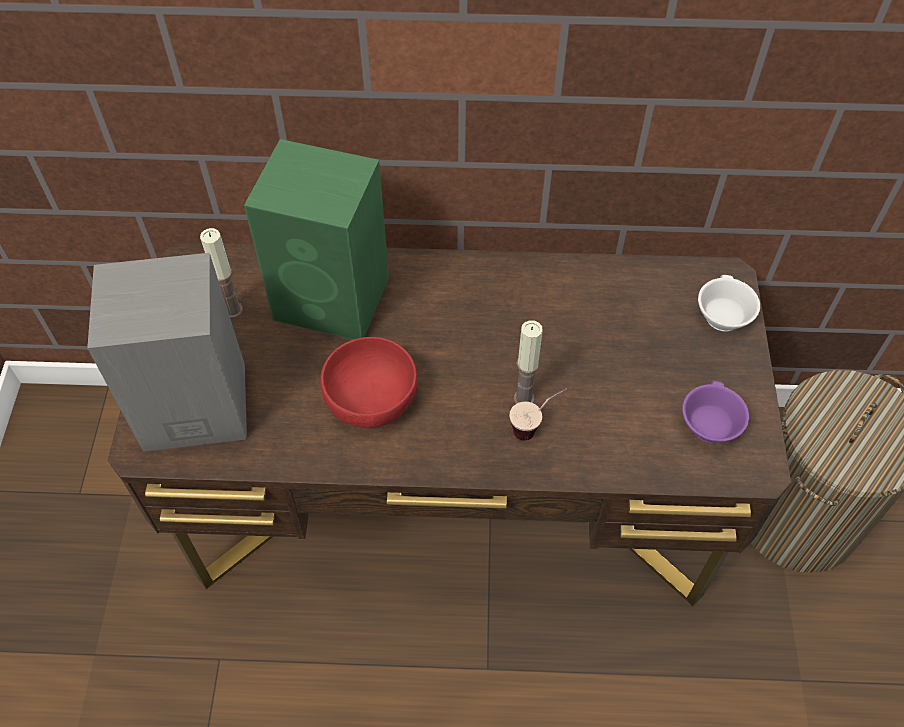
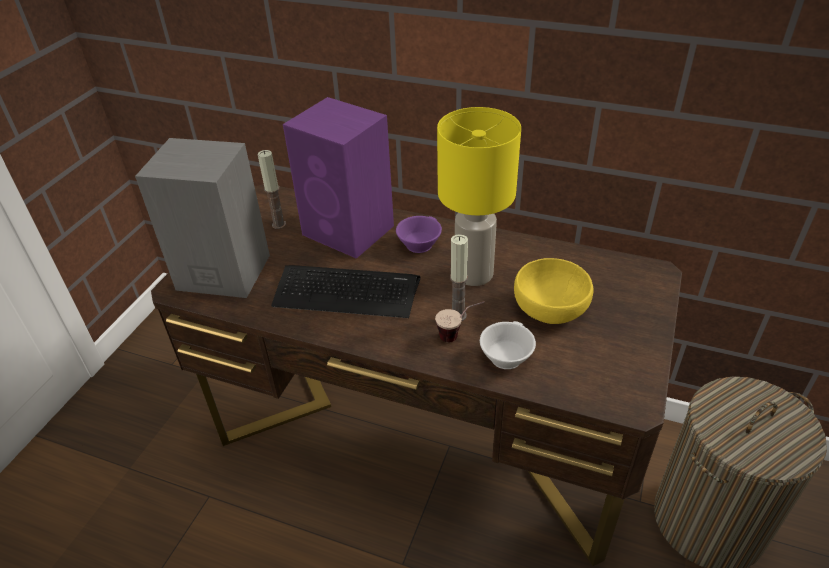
camera: 20 degrees right, 15 degrees down
green speaker [244,139,389,340] -> purple speaker [283,97,394,259]
red bowl [320,337,418,428] -> keyboard [271,265,421,318]
purple cup [682,381,749,443] -> purple cup moved to [396,216,442,253]
white cup [698,275,760,331] -> white cup moved to [480,321,536,369]
none -> yellow table lamp [437,107,521,286]
none -> yellow bowl [514,258,593,324]

